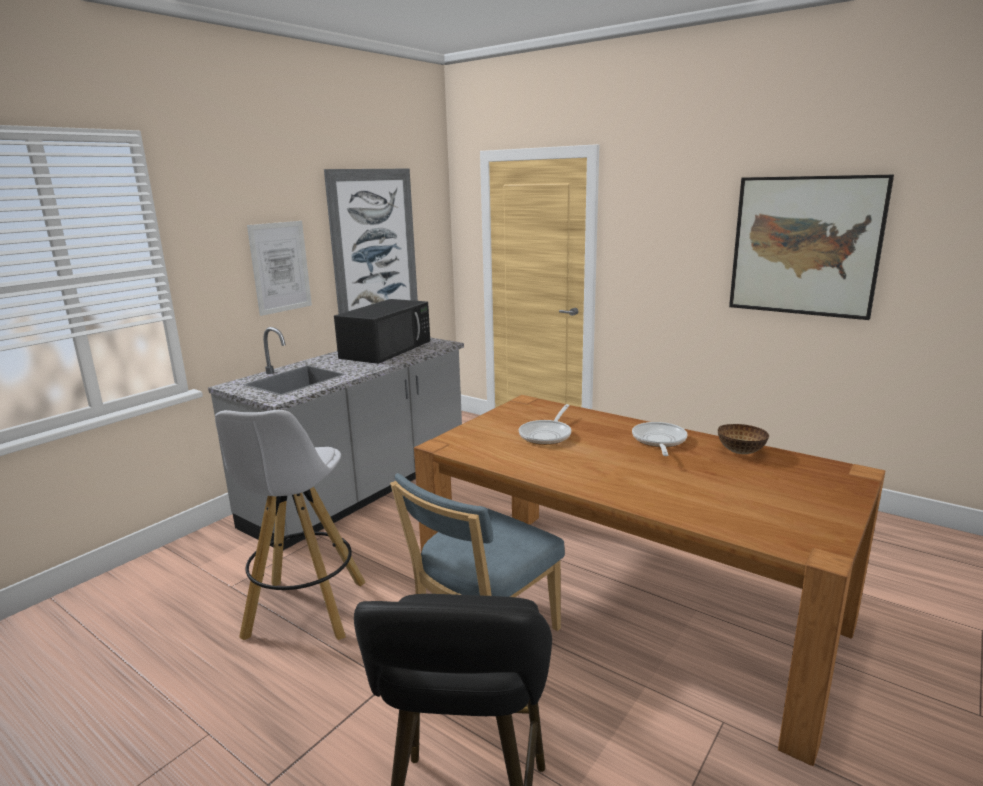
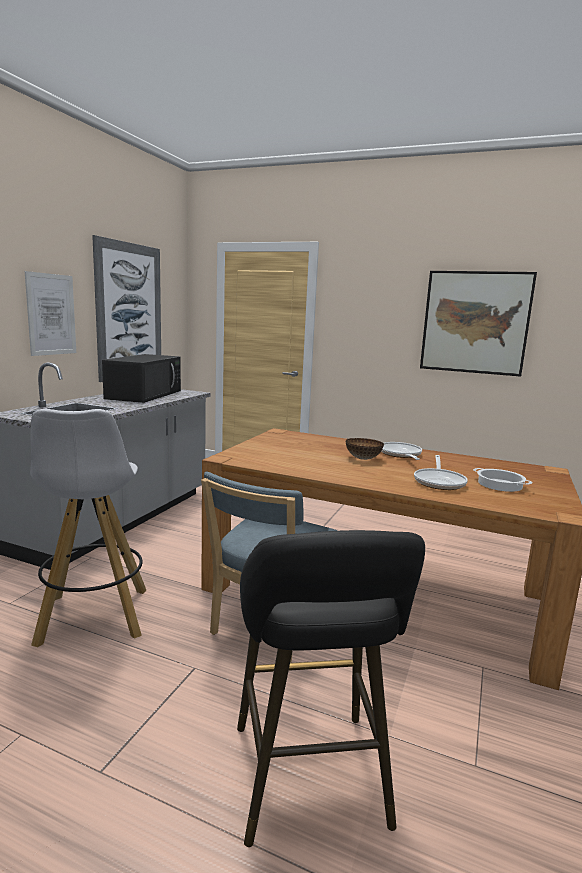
camera: 15 degrees left, 5 degrees down
frying pan [519,404,571,445] -> frying pan moved to [414,455,468,490]
bowl [718,424,769,454] -> bowl moved to [346,438,384,460]
none -> cooking pot [473,468,532,492]

